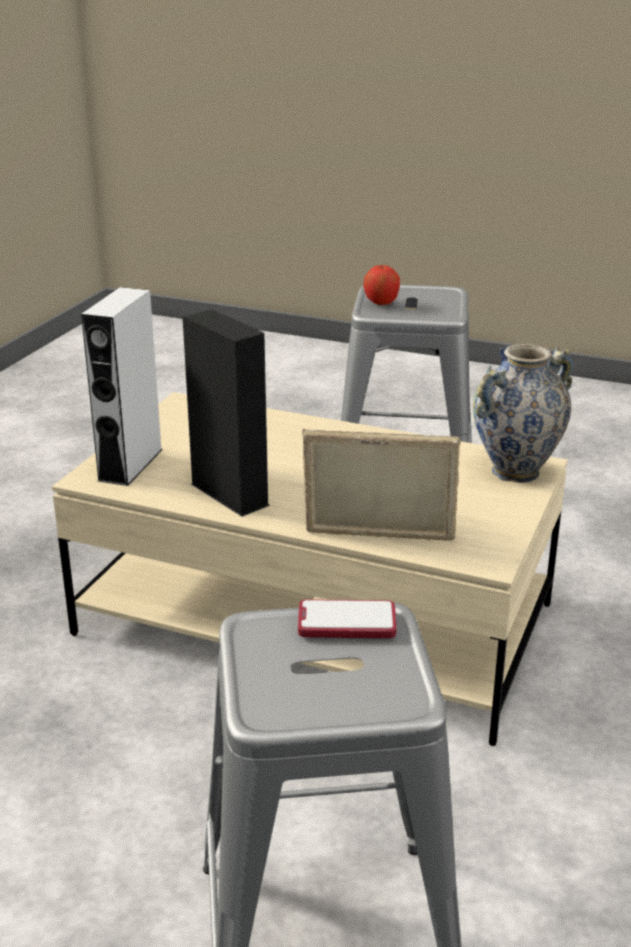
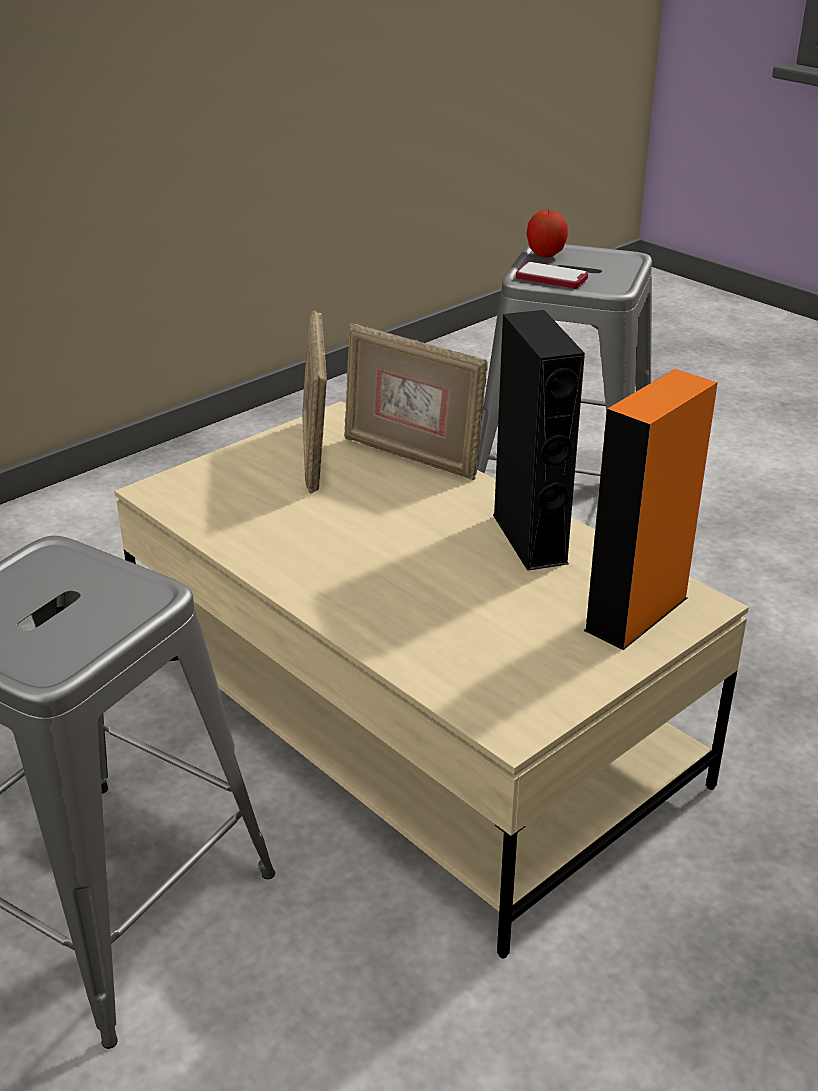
camera: 155 degrees left, 5 degrees up
grey speaker [81,287,163,486] -> orange speaker [583,369,718,650]
apple [363,264,400,305] -> apple moved to [526,209,568,258]
vase [473,344,573,483] -> none
none -> picture frame [302,310,327,493]

